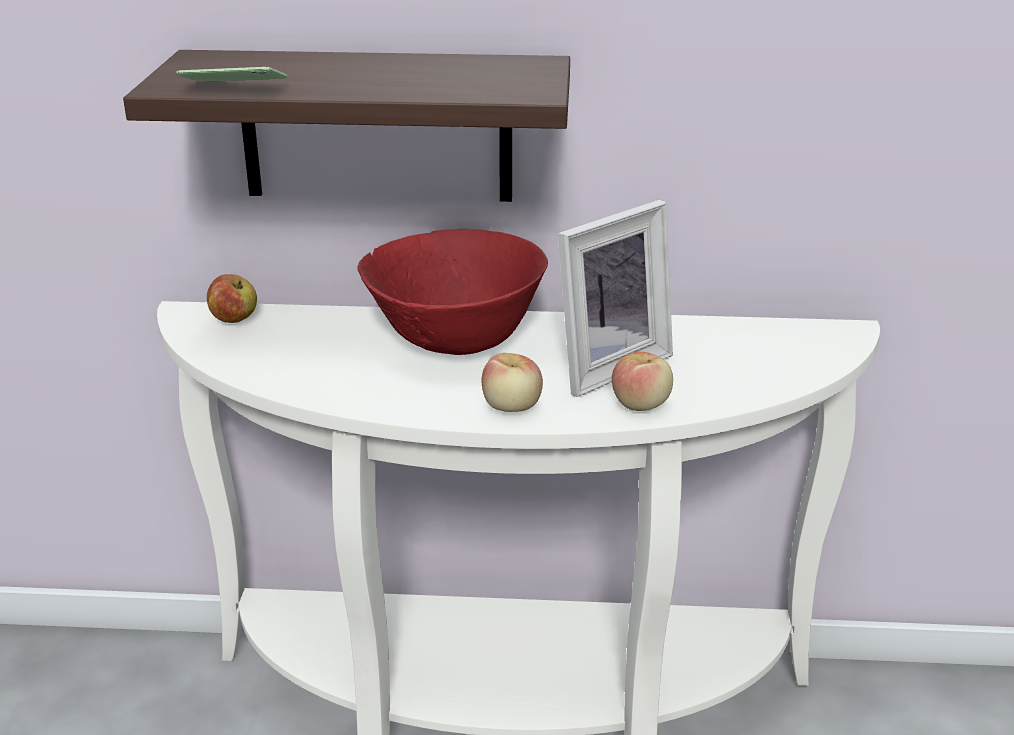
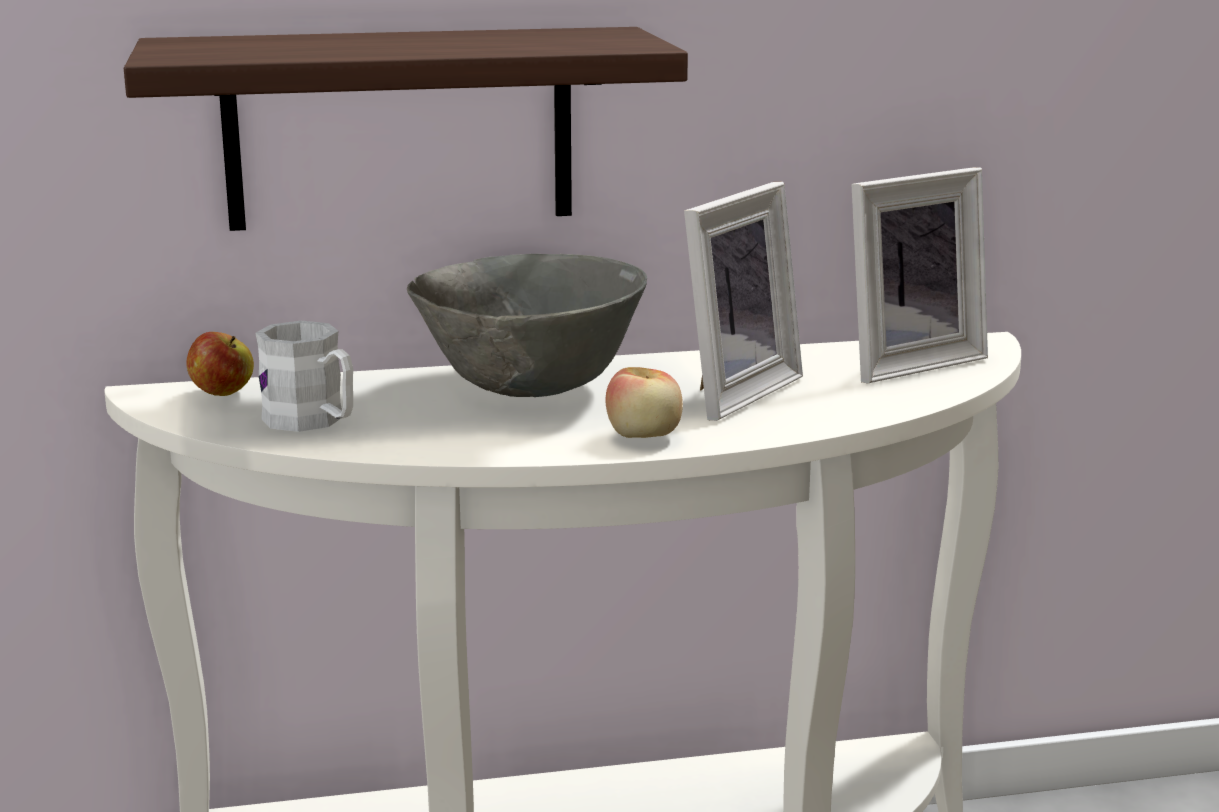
camera: 15 degrees left, 10 degrees down
phone [176,67,287,82] -> none
red bowl [357,229,548,355] -> grey bowl [407,254,647,397]
apple [612,352,673,411] -> none
none -> white mug [255,321,353,432]
none -> picture frame [851,167,988,384]

